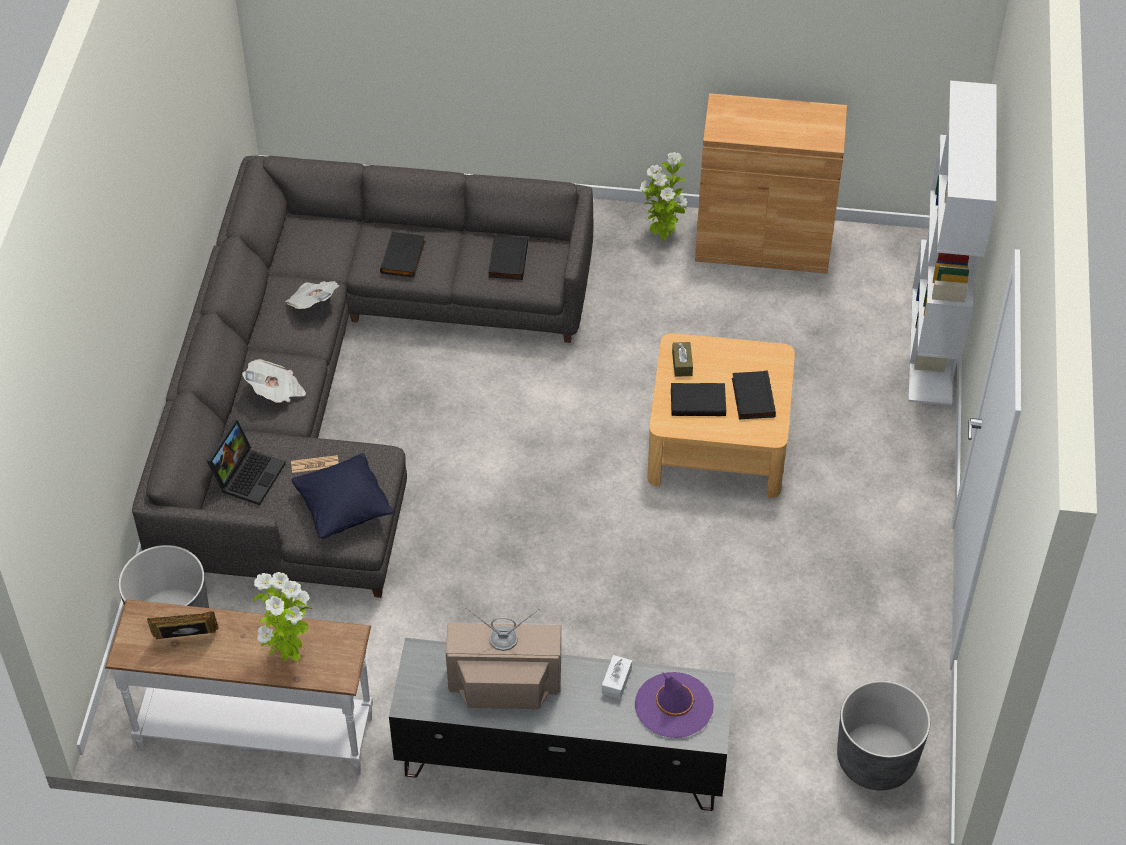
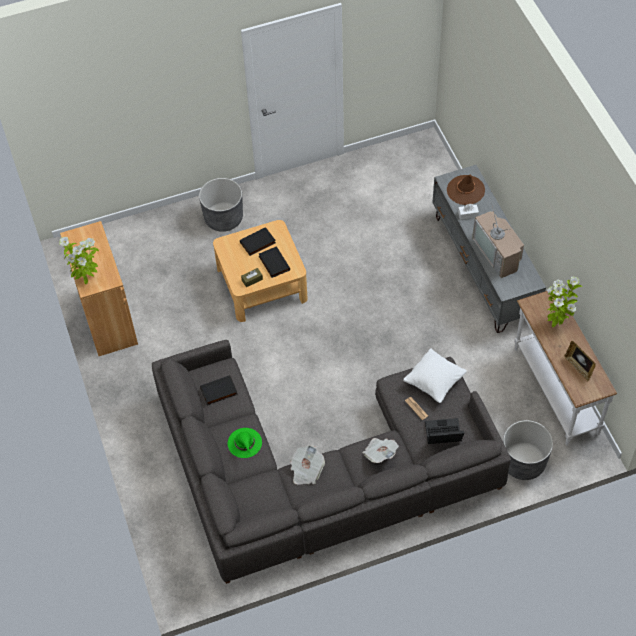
camera: 115 degrees left, 5 degrees up
black pillow [291,453,394,539] -> white pillow [403,348,467,403]
black book [380,231,425,278] -> green hat [228,428,262,458]
purple hat [635,672,714,738] -> brown hat [447,175,485,205]
potted plant [640,152,688,241] -> potted plant moved to [59,237,99,285]
grey planter [837,680,930,791] -> grey planter moved to [199,178,243,232]
white bookcase [908,81,997,406] -> none

